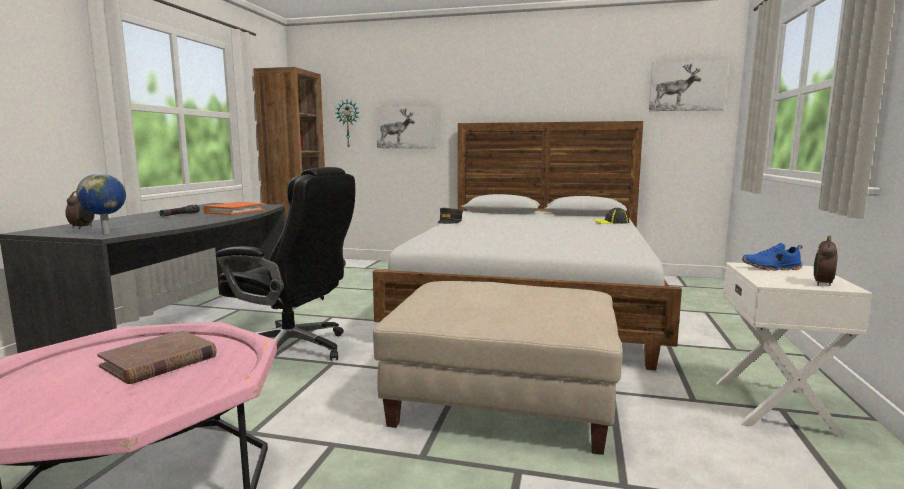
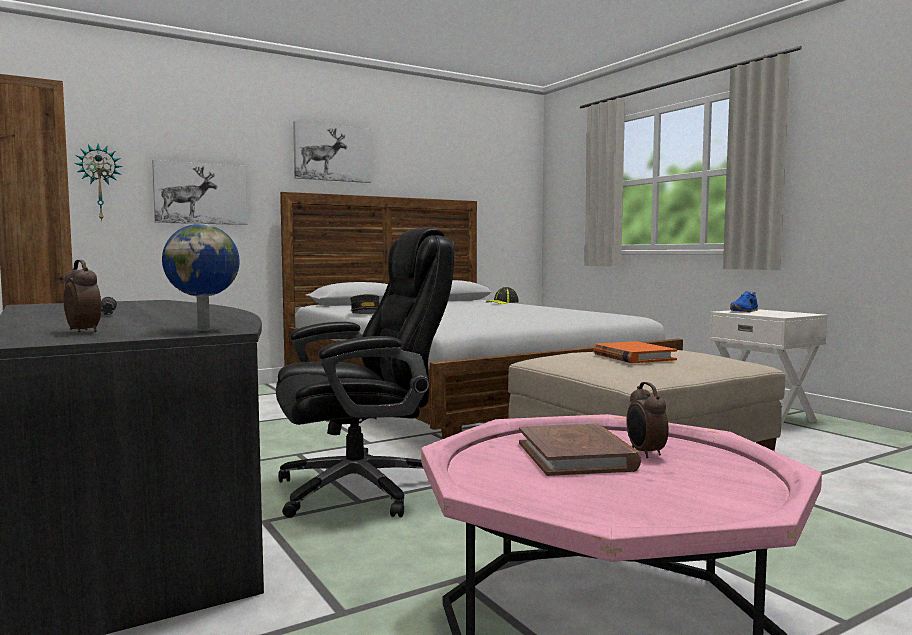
camera: 45 degrees left, 5 degrees down
orange book [203,202,265,215] -> orange book moved to [594,341,677,363]
picture [649,60,728,111] -> picture moved to [293,121,372,183]
alarm clock [814,236,838,286] -> alarm clock moved to [626,382,668,458]

